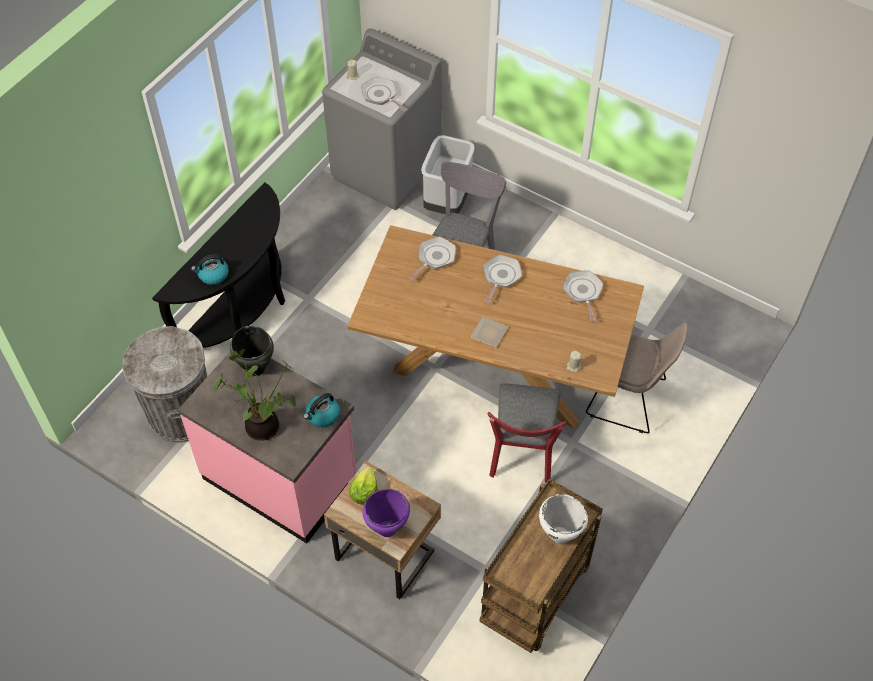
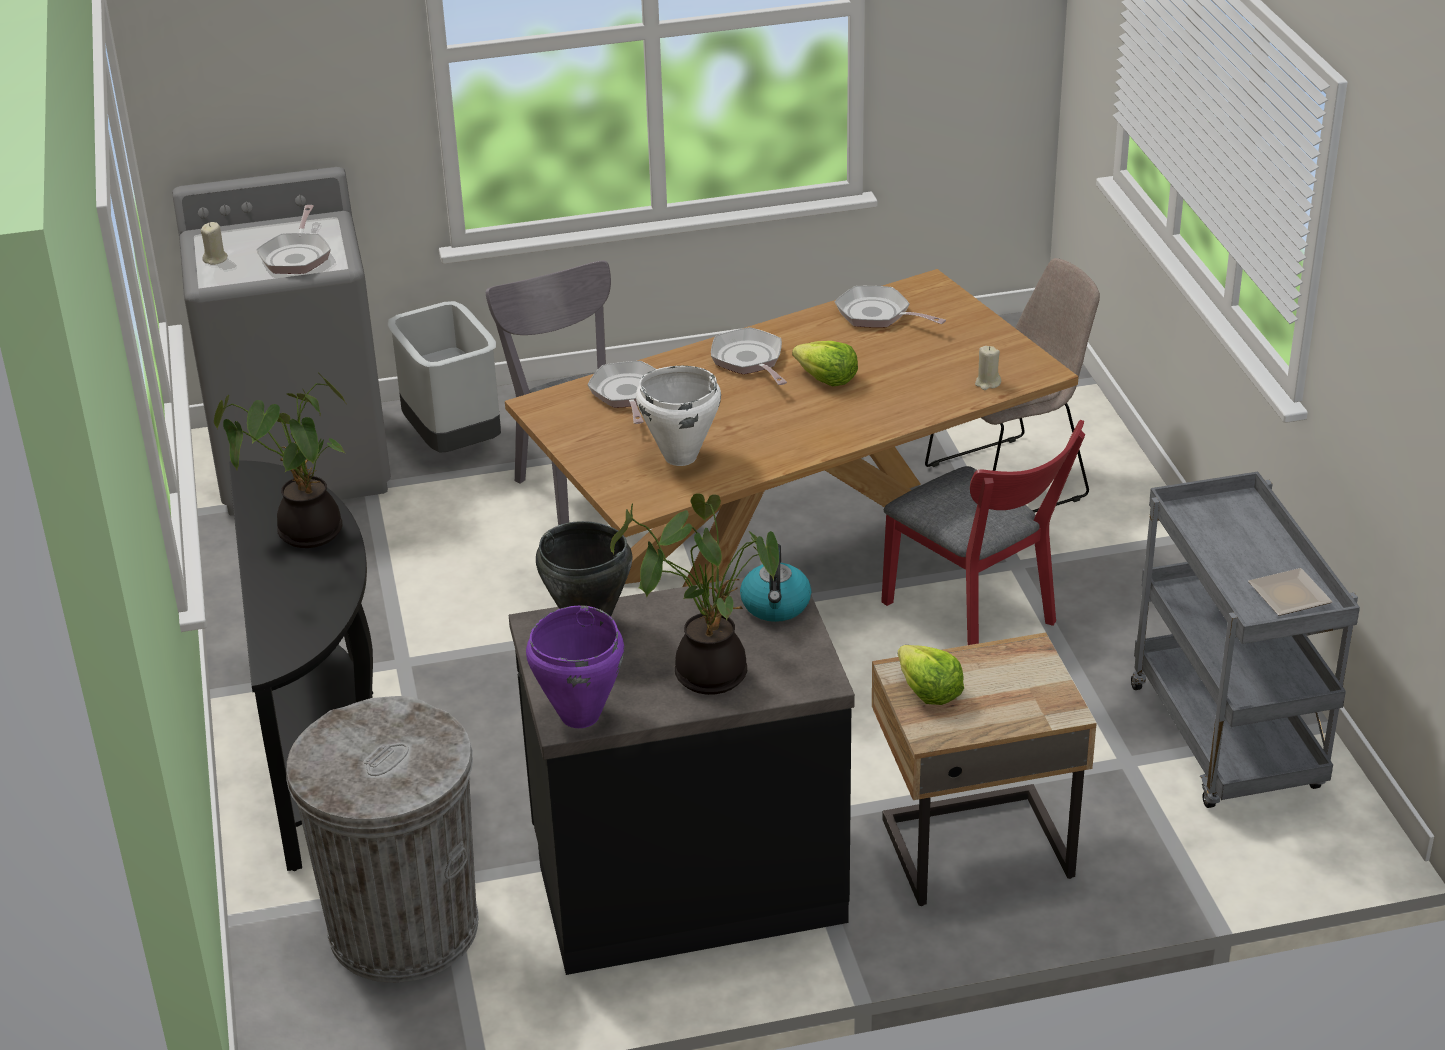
camera: 45 degrees left, 20 degrees down
pink counter [178,352,356,543] -> black counter [509,569,855,975]
kettle [191,255,229,285] -> none
frying pan [361,77,408,112] -> frying pan turned 90 degrees counterclockwise [256,205,331,274]
purple cooking pot [362,489,410,537] -> purple cooking pot moved to [526,605,624,728]
plate [471,316,508,347] -> plate moved to [1248,568,1333,616]
brown cart [480,479,603,653] -> grey cart [1131,472,1360,808]
white cooking pot [539,494,588,544] -> white cooking pot moved to [636,366,721,466]
none -> potted plant [214,373,345,548]
none -> lettuce [792,341,858,386]

